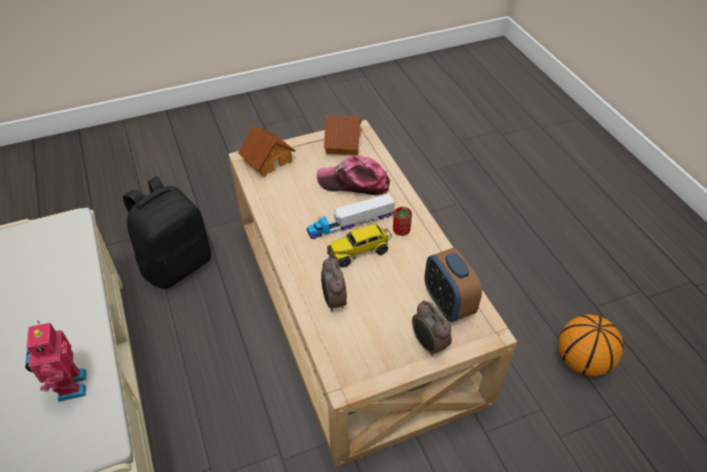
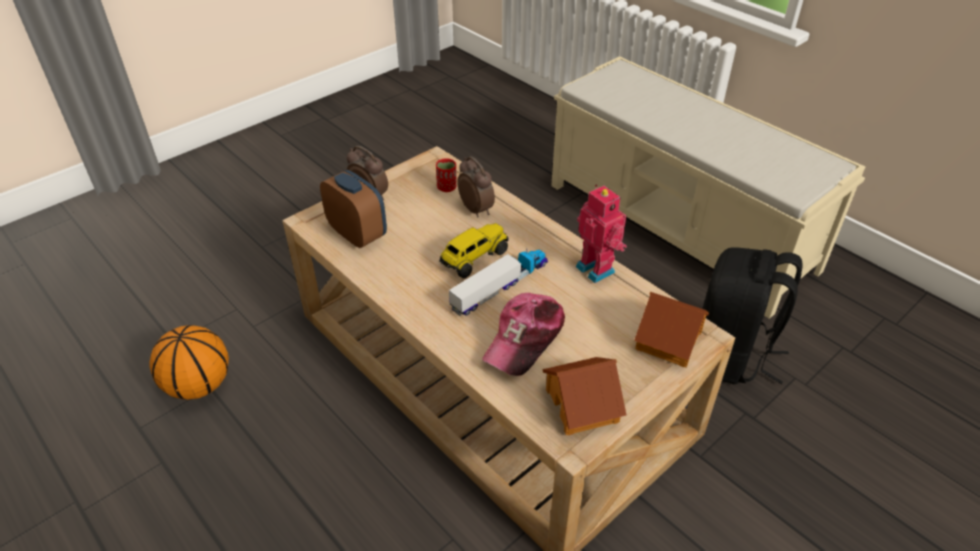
camera: 160 degrees right, 5 degrees down
toy robot [25,321,87,402] -> toy robot moved to [576,185,627,283]
cap [317,156,390,195] -> cap turned 135 degrees clockwise [482,293,565,376]
red cup [393,207,412,236] -> red cup moved to [436,158,457,192]

